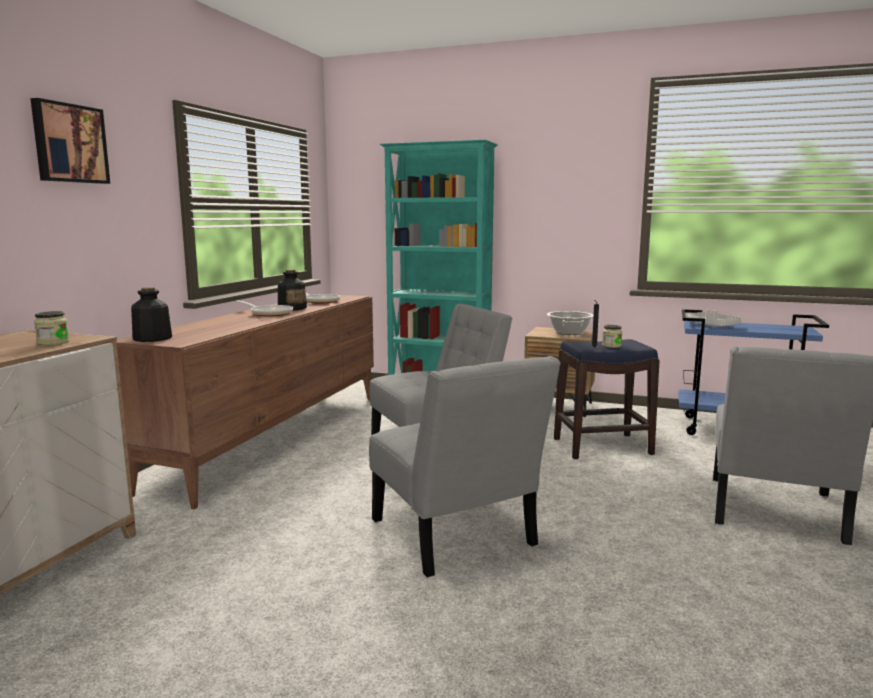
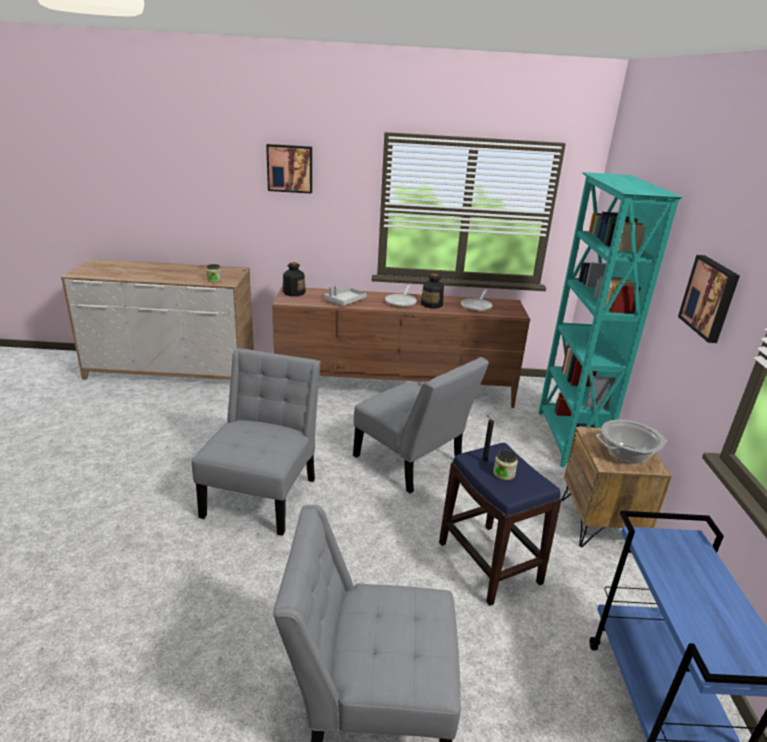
camera: 70 degrees right, 15 degrees up
grey chair [369,356,561,577] -> grey chair turned 150 degrees clockwise [192,348,321,536]
grey tray [687,309,742,327] -> grey tray moved to [324,285,367,306]
none -> picture [678,255,740,343]

